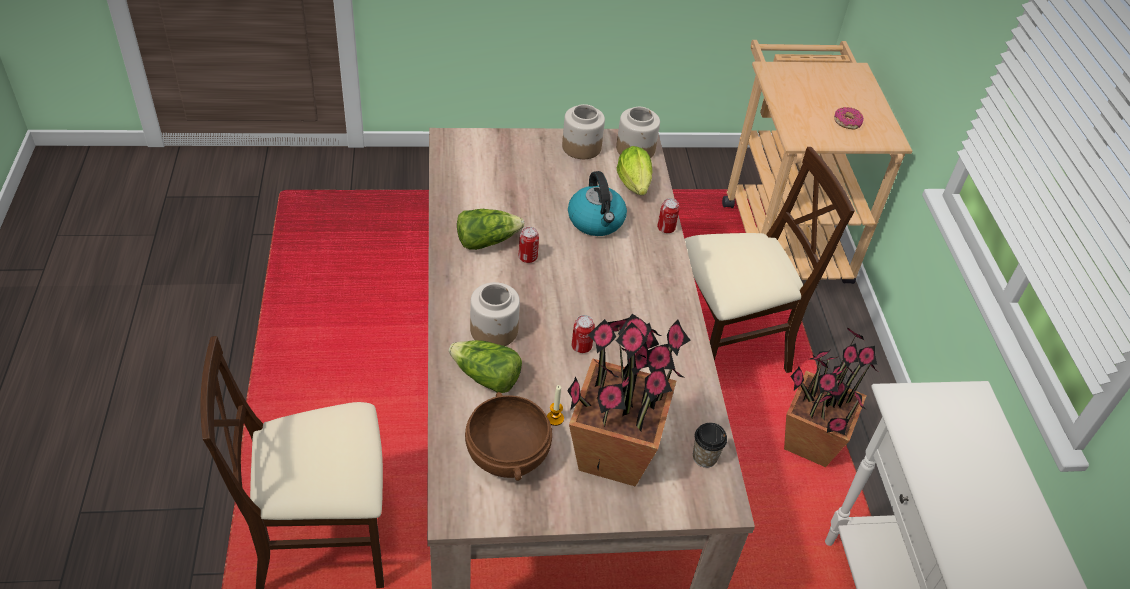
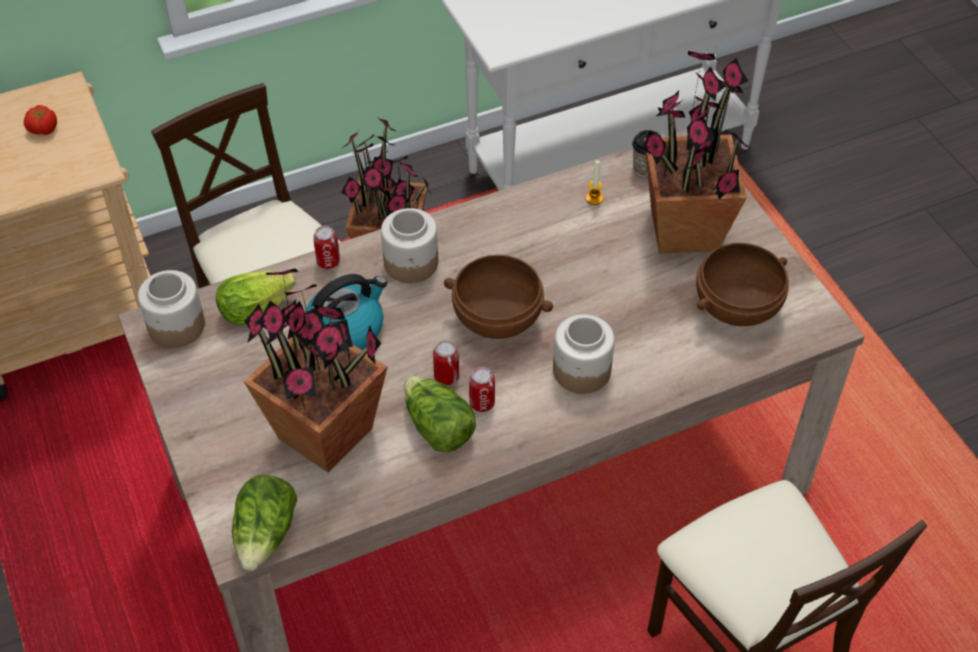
camera: 105 degrees left, 5 degrees up
lettuce [449,340,522,393] -> lettuce moved to [232,475,297,571]
candle [547,385,564,426] -> candle moved to [585,160,603,205]
jar [562,104,605,159] -> jar moved to [381,208,438,283]
can [572,315,595,353] -> can moved to [469,367,495,412]
donut [834,107,864,130] -> tomato [24,105,57,135]
none -> potted plant [243,268,388,473]
none -> brown bowl [444,255,553,339]

